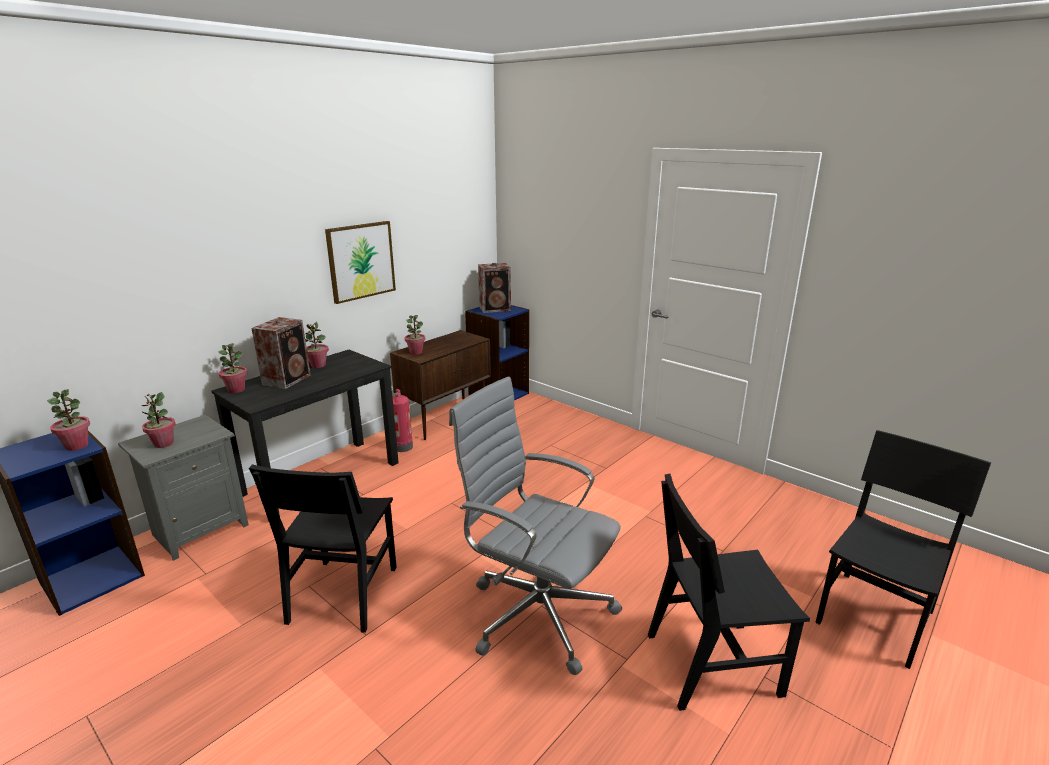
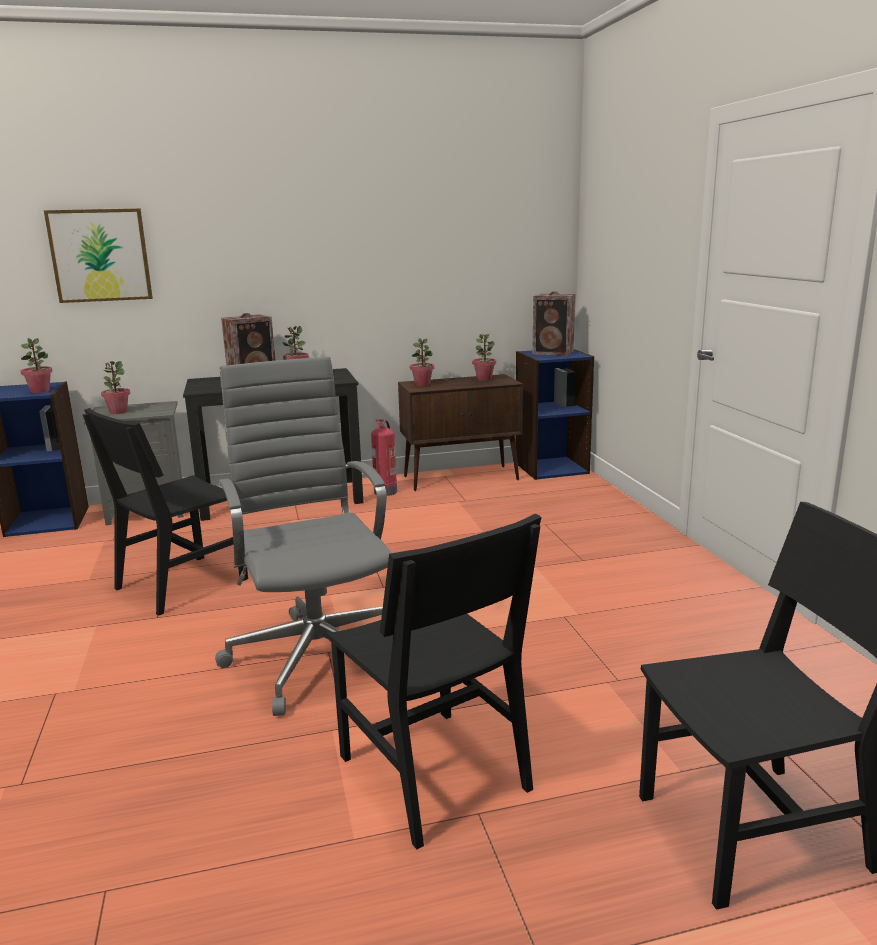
camera: 35 degrees right, 5 degrees down
potted plant [219,343,247,393] -> potted plant moved to [472,334,496,381]
picture [325,221,396,304] -> picture moved to [44,208,153,303]
black chair [648,474,810,711] -> black chair turned 150 degrees counterclockwise [326,513,542,849]

